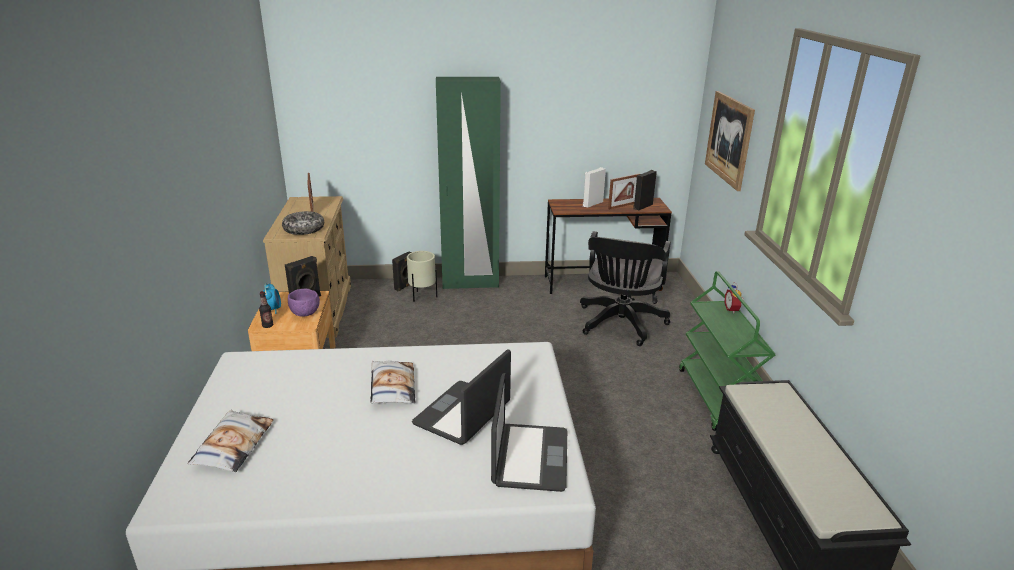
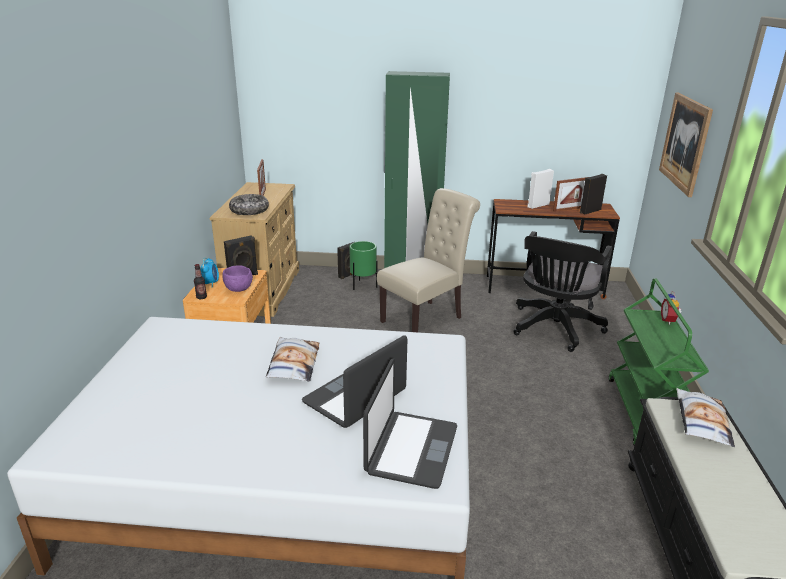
camera: 10 degrees right, 0 degrees up
pillow [188,410,273,472] -> pillow moved to [676,388,735,447]
beige planter [407,251,437,302] -> green planter [350,241,377,290]
none -> beige chair [377,188,480,332]

